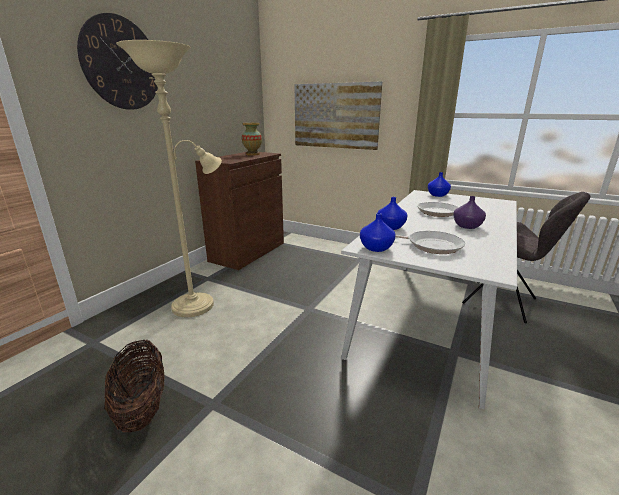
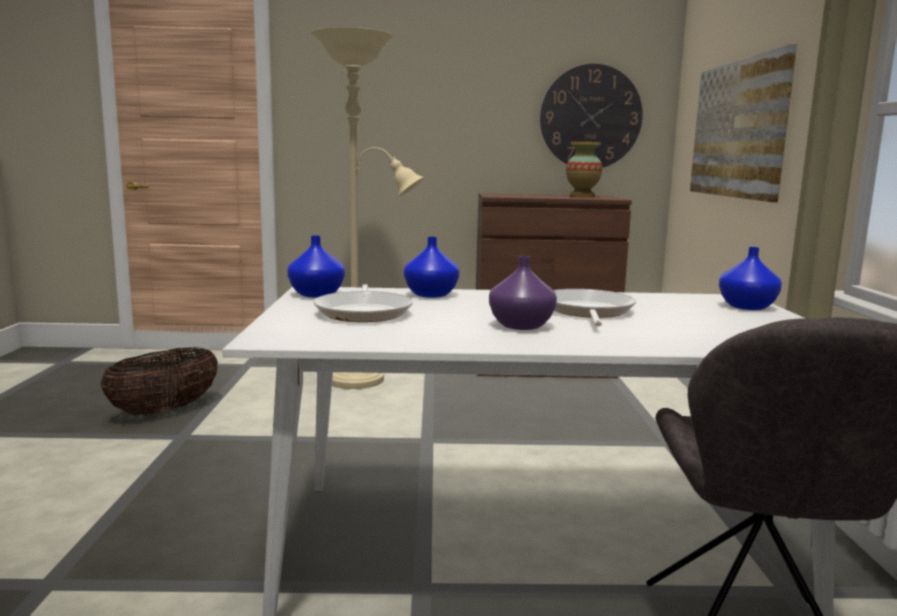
camera: 60 degrees right, 10 degrees down
wall clock [77,13,158,110] -> wall clock moved to [540,64,643,168]

